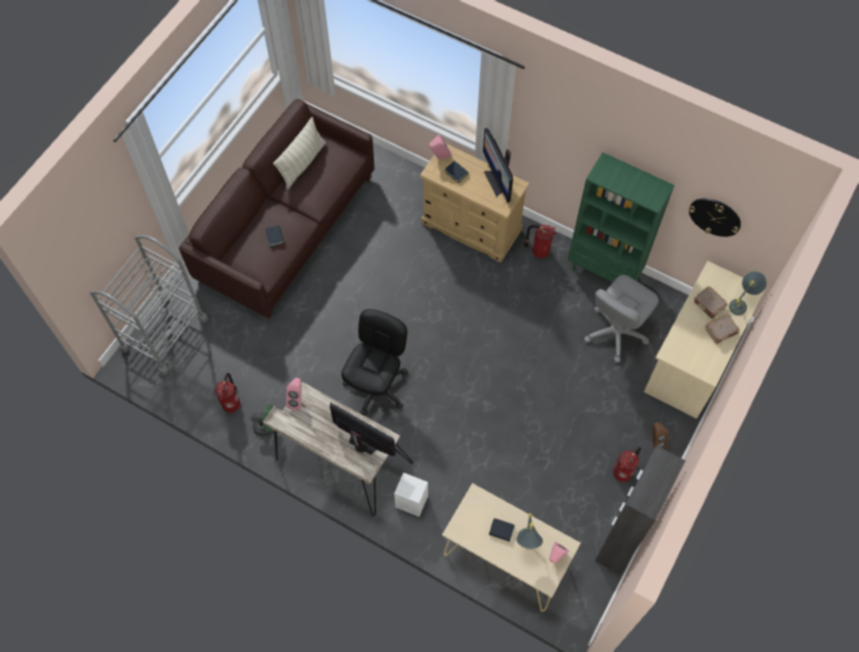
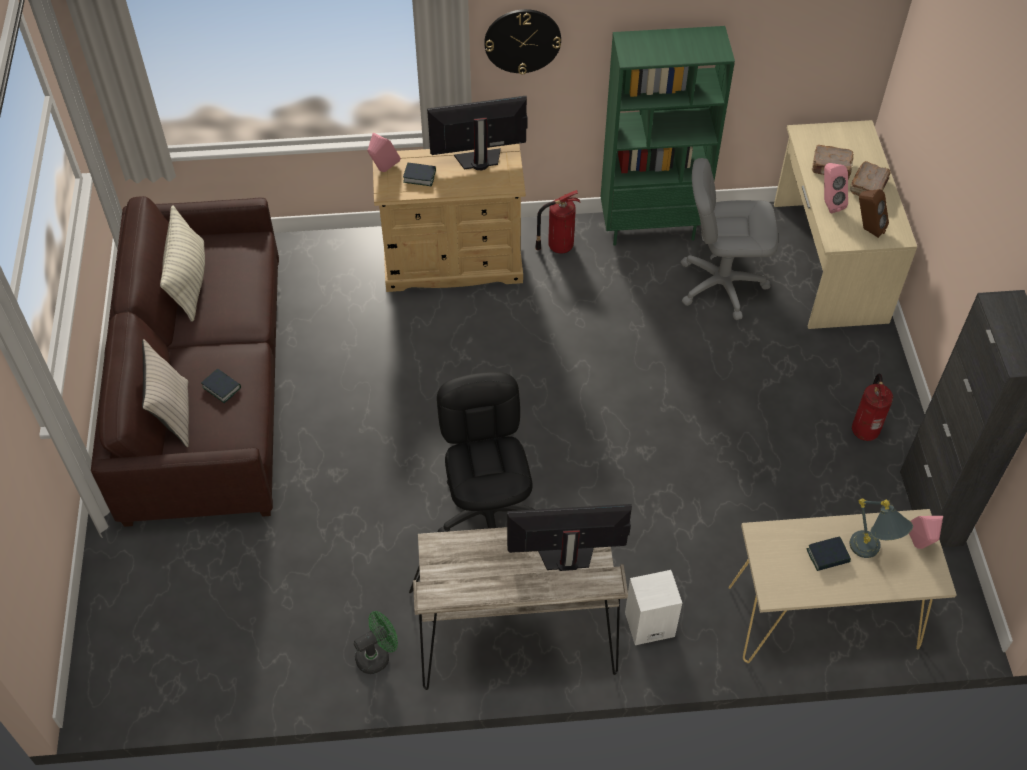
camera: 35 degrees left, 10 degrees down
grey cart [90,235,208,375] -> none
fire extinguisher [215,373,240,413] -> none
pink speaker [286,378,301,411] -> pink speaker moved to [824,163,848,213]
monitor [483,128,513,203] -> monitor turned 135 degrees clockwise [427,96,528,170]
grey office chair [584,275,659,363] -> grey office chair turned 90 degrees clockwise [681,158,779,320]
brown speaker [653,422,668,450] -> brown speaker moved to [859,189,889,238]
wall clock [689,198,741,237] -> wall clock moved to [484,9,561,75]
grey table lamp [729,271,767,315] -> none
none -> beige pillow [142,339,189,447]

